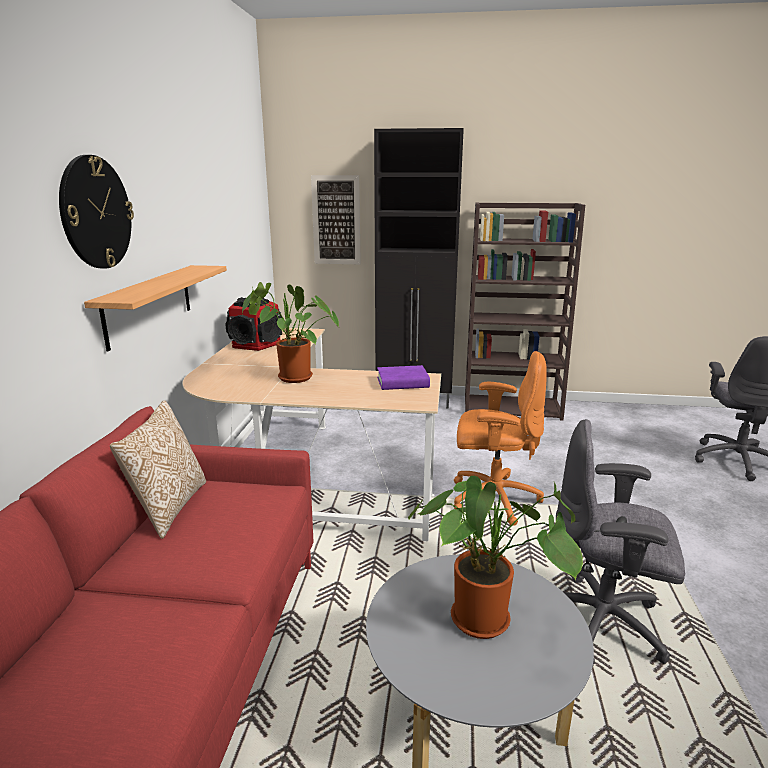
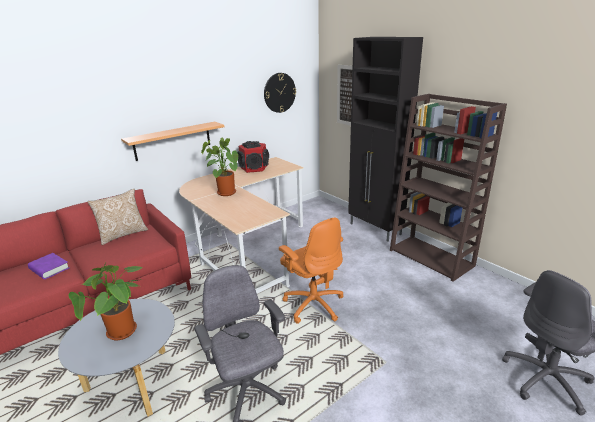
camera: 45 degrees right, 5 degrees up
wall clock [59,155,134,269] -> wall clock moved to [264,73,296,113]
purple book [377,365,430,390] -> purple book moved to [28,253,69,279]

